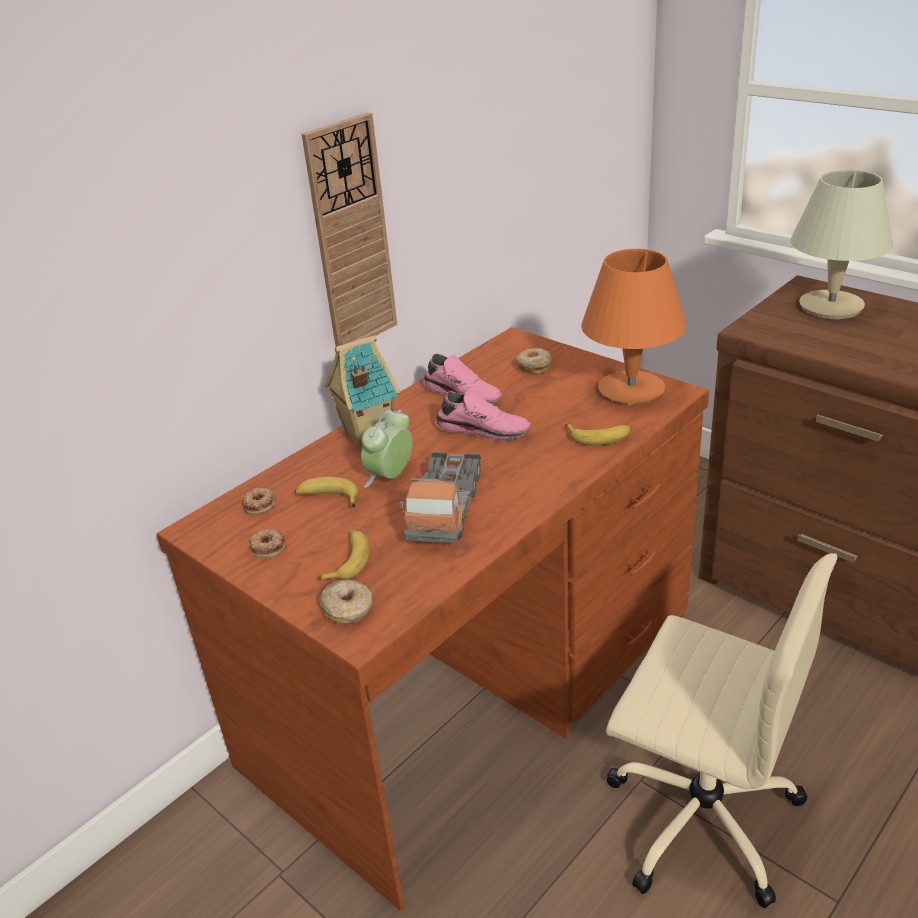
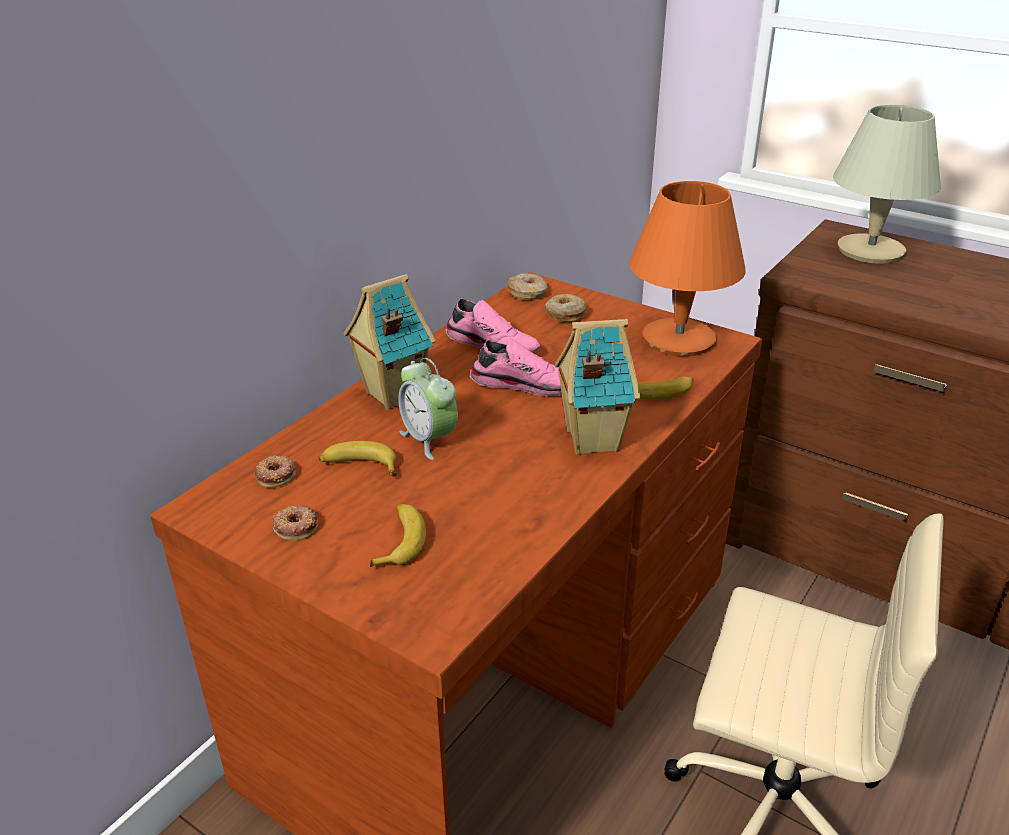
camera: 10 degrees left, 0 degrees up
wall clock [301,112,397,347] -> none
donut [319,580,373,624] -> donut moved to [507,273,548,300]
alarm clock [361,409,413,488] -> alarm clock turned 60 degrees counterclockwise [398,358,458,460]
toy truck [400,451,481,543] -> none
none -> toy house [555,319,640,455]

